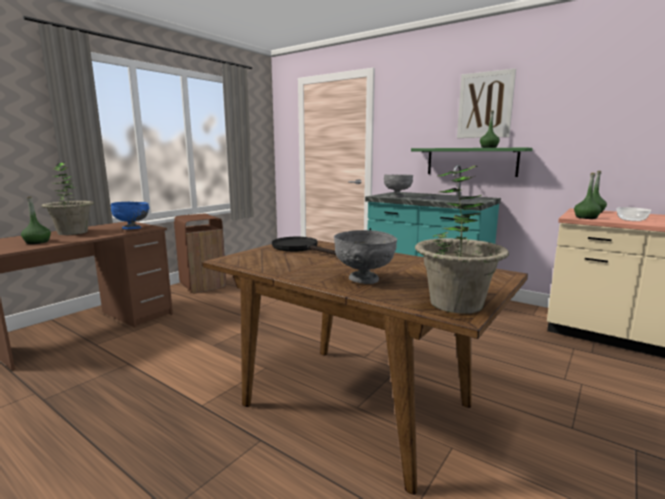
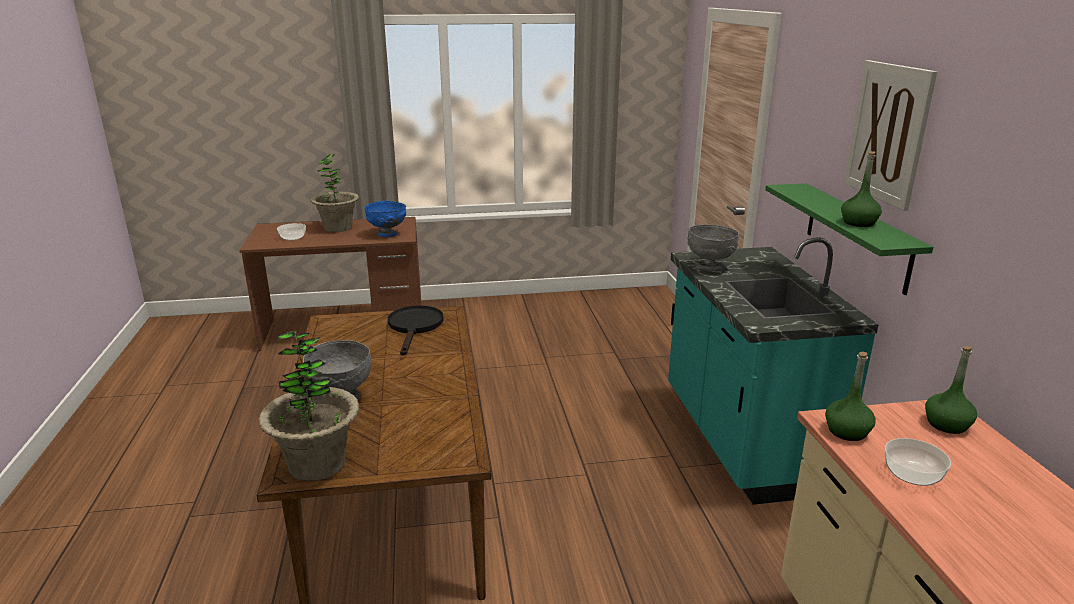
camera: 45 degrees right, 10 degrees up
green bottle [21,196,51,244] -> bowl [277,223,306,240]
brown trash can [174,214,226,293] -> none

